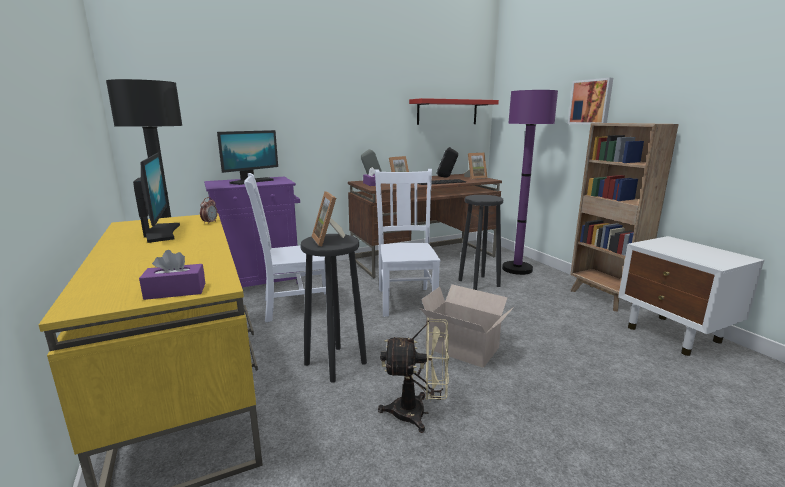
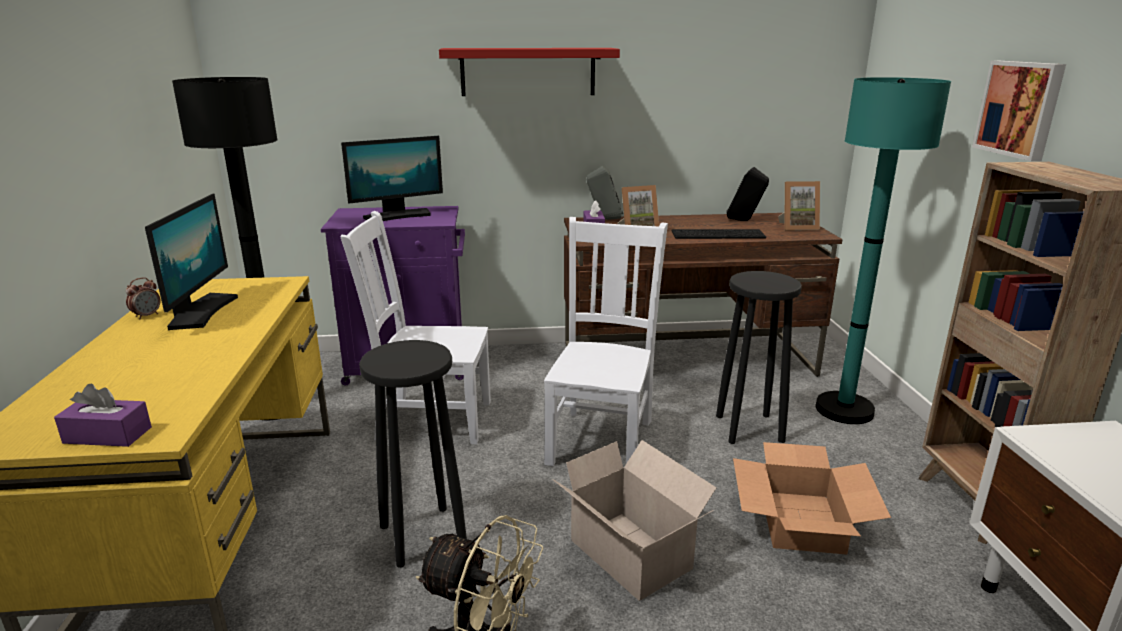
camera: 20 degrees right, 5 degrees up
alarm clock [200,197,218,224] -> alarm clock moved to [126,278,161,320]
picture frame [311,191,345,246] -> none
red shelf [409,98,499,125] -> red shelf moved to [439,48,620,96]
purple floor lamp [502,90,558,275] -> turquoise floor lamp [815,77,951,424]
none -> cardboard box [733,442,891,554]

